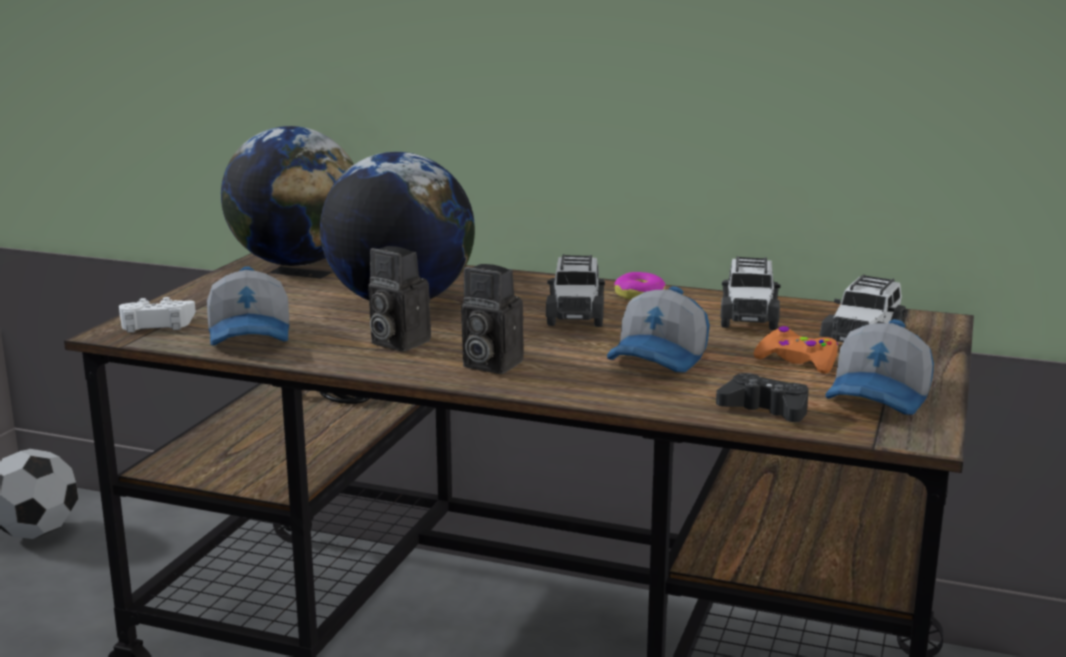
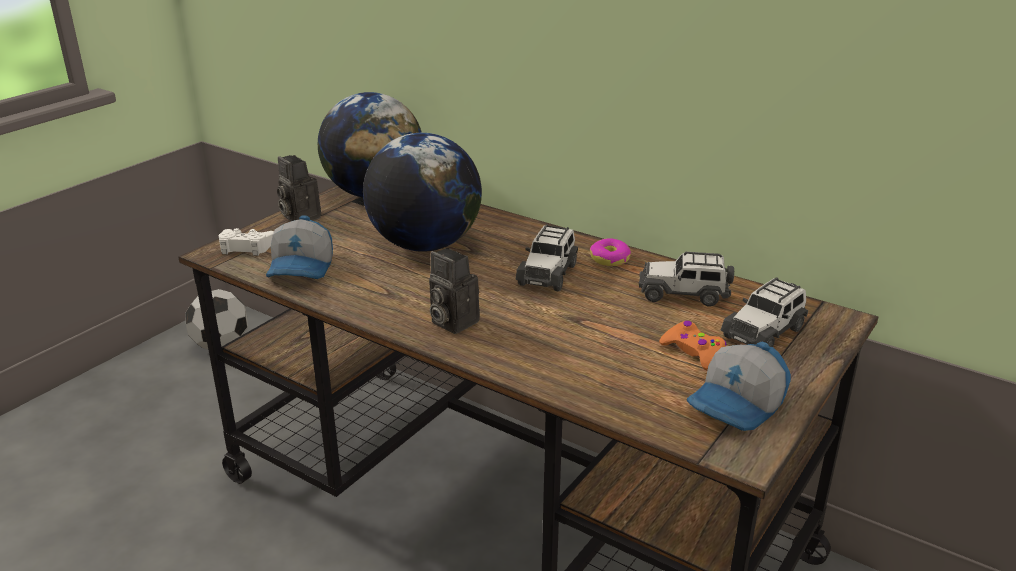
camera: 15 degrees right, 10 degrees up
camera [368,246,431,352] -> camera moved to [277,155,321,221]
cap [607,286,710,372] -> none
black game controller [716,373,809,422] -> none
toy car [720,256,781,330] -> toy car turned 75 degrees clockwise [639,252,734,307]

